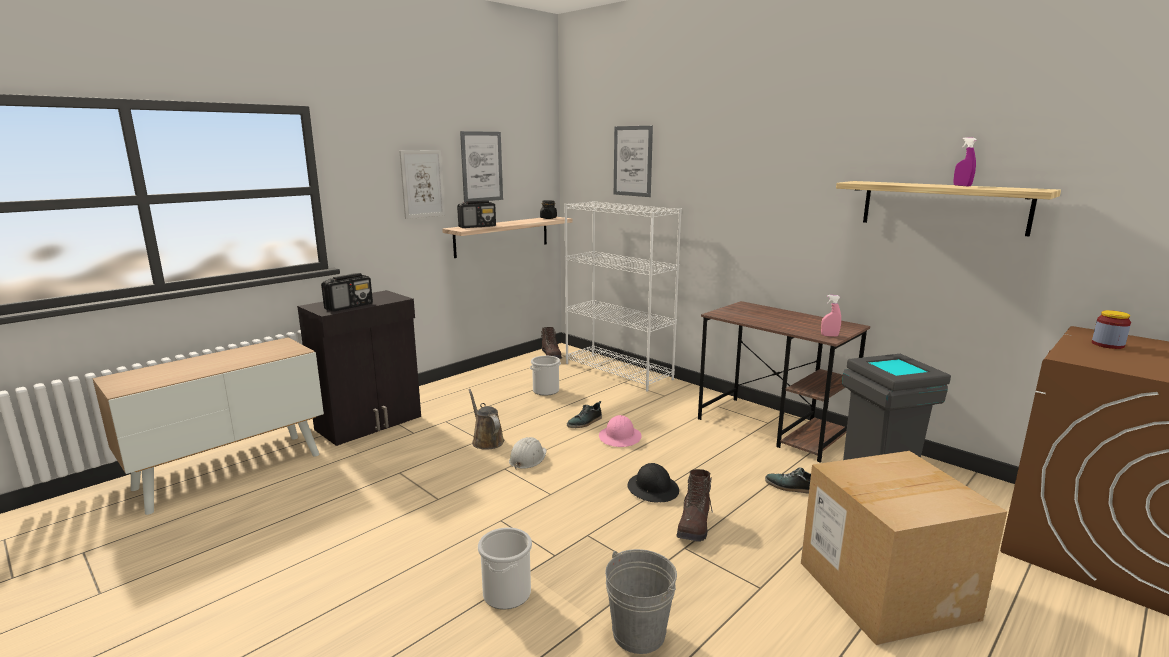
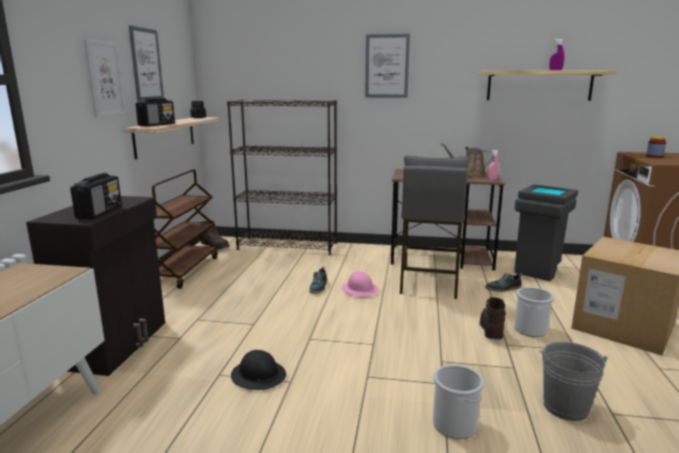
camera: 35 degrees left, 0 degrees up
brown watering can [468,389,504,450] -> brown watering can moved to [440,143,494,178]
white hard hat [509,437,547,470] -> none
bucket [530,356,561,396] -> bucket moved to [514,287,554,337]
white bookcase [564,201,682,392] -> black bookcase [227,100,337,255]
picture [614,126,653,197] -> picture moved to [365,34,410,98]
black hard hat [627,463,679,502] -> black hard hat moved to [231,350,286,390]
brown boot [676,469,713,542] -> brown boot turned 150 degrees counterclockwise [480,297,506,340]
none -> brown cart [152,169,218,289]
none -> grey stool [400,156,469,299]

